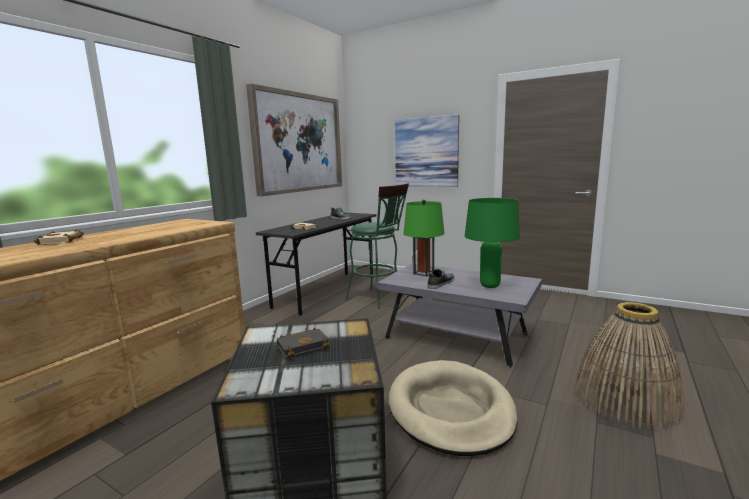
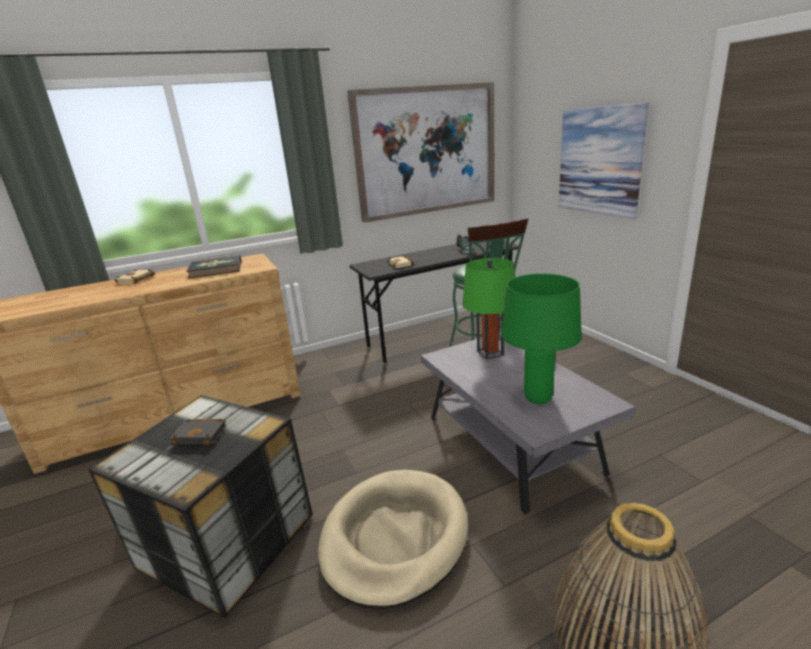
camera: 35 degrees right, 10 degrees up
shoe [428,269,455,289] -> none
none -> book [186,255,242,278]

